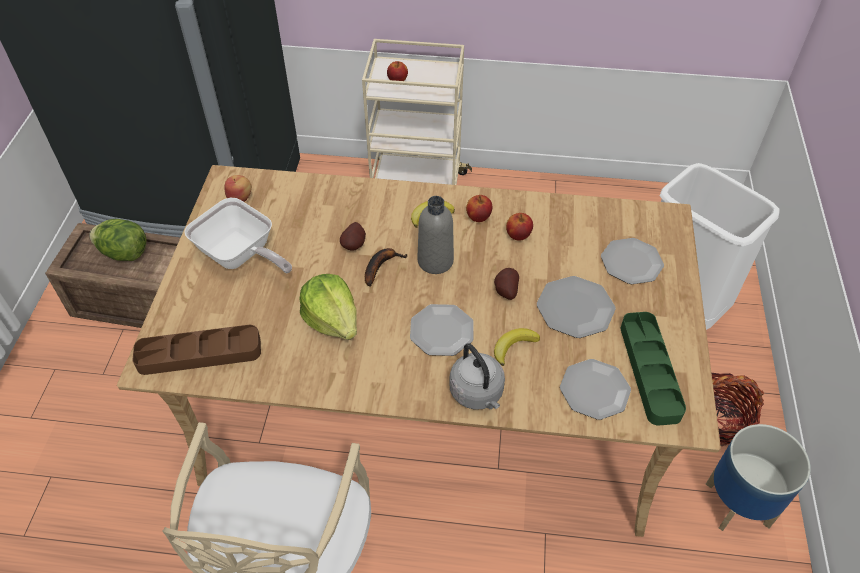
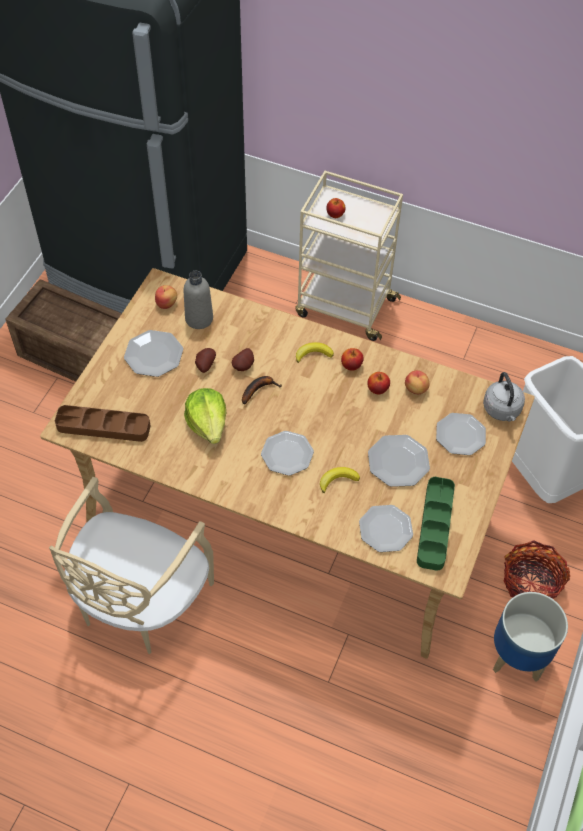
camera: 15 degrees right, 5 degrees up
lettuce [89,219,146,261] -> none
frying pan [184,198,292,273] -> plate [124,330,183,377]
grey bottle [418,196,454,274] -> grey bottle moved to [184,270,213,329]
grey kettle [449,343,505,410] -> grey kettle moved to [483,372,525,421]
potato [494,268,519,300] -> potato moved to [195,348,216,373]
none -> apple [405,370,429,394]

